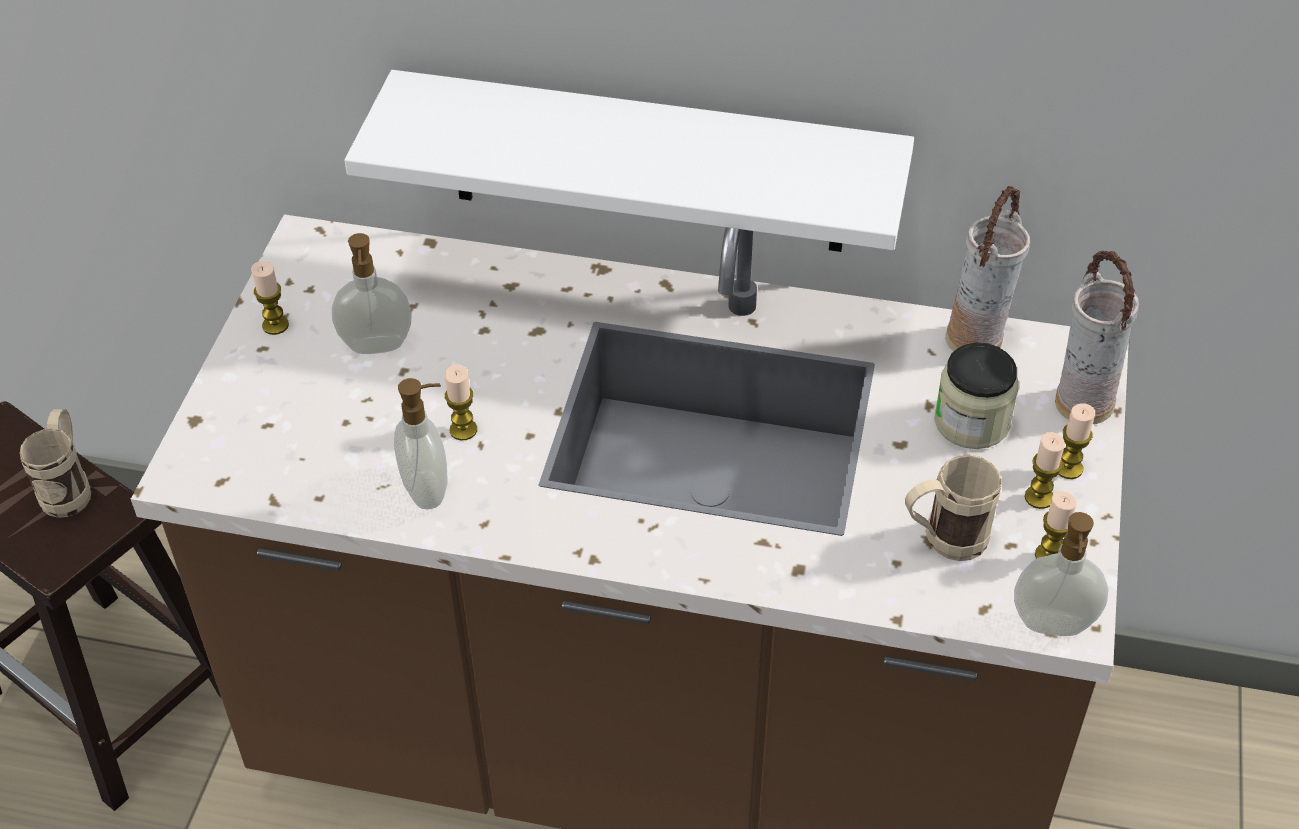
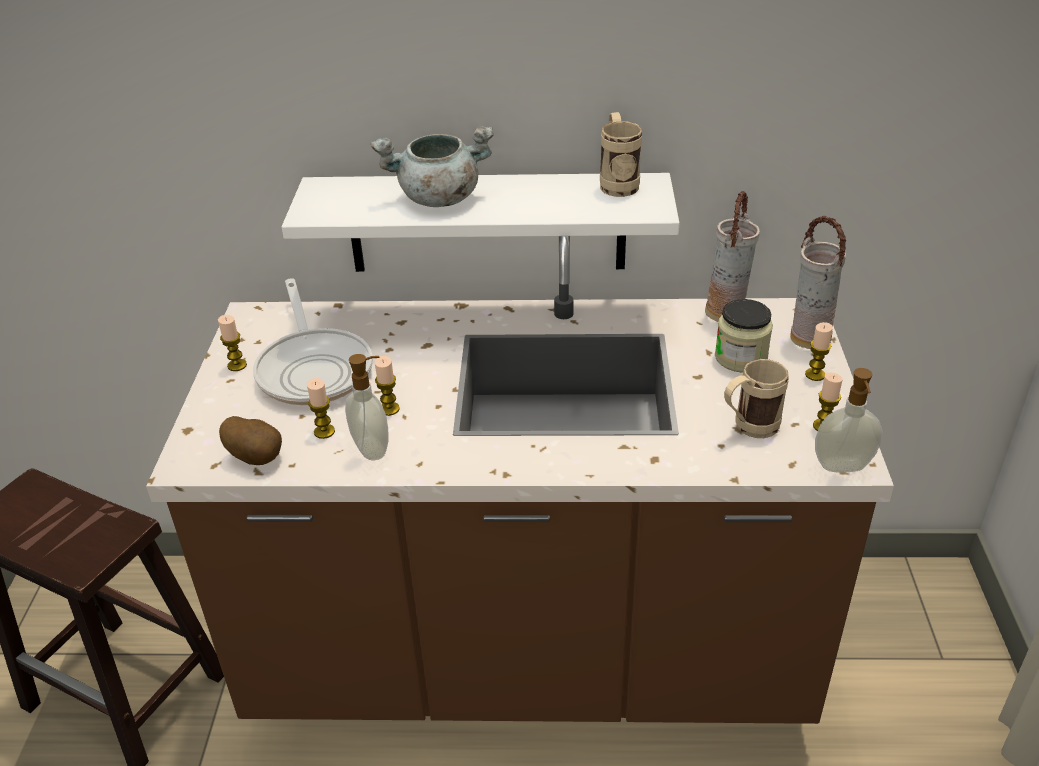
camera: 10 degrees left, 10 degrees down
beige mug [20,409,91,518] -> beige mug moved to [600,112,642,197]
soap dispenser [332,233,412,354] -> frying pan [253,278,373,406]
candle [1025,432,1065,509] -> candle moved to [307,378,335,439]
none -> potato [219,416,282,465]
none -> grey cooking pot [371,126,494,207]

